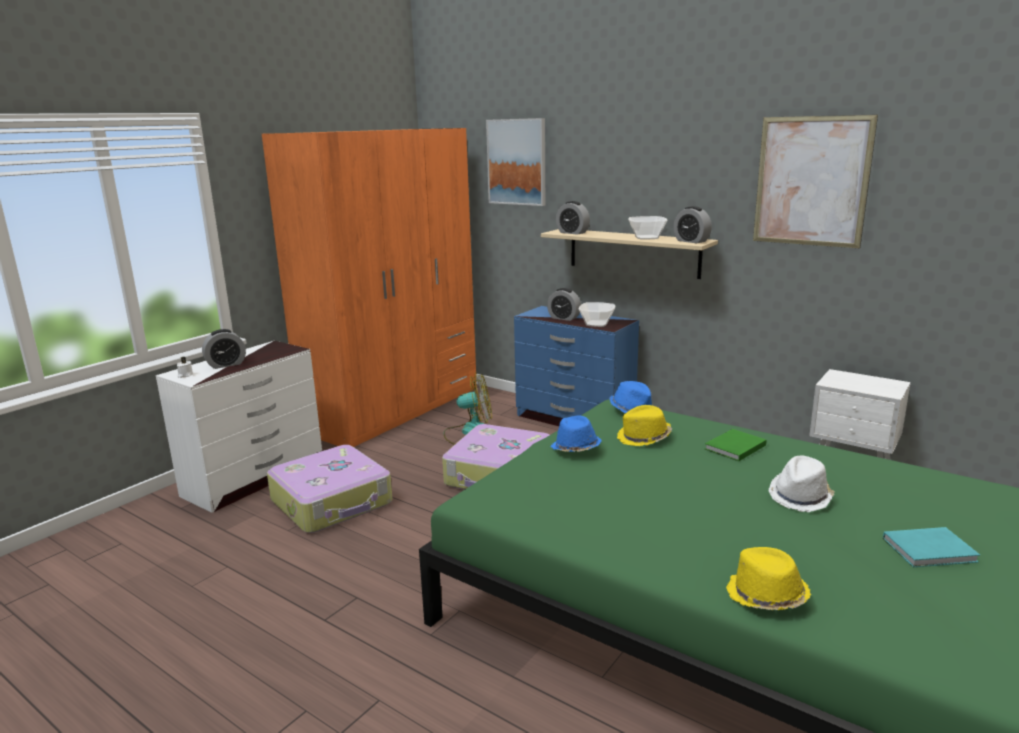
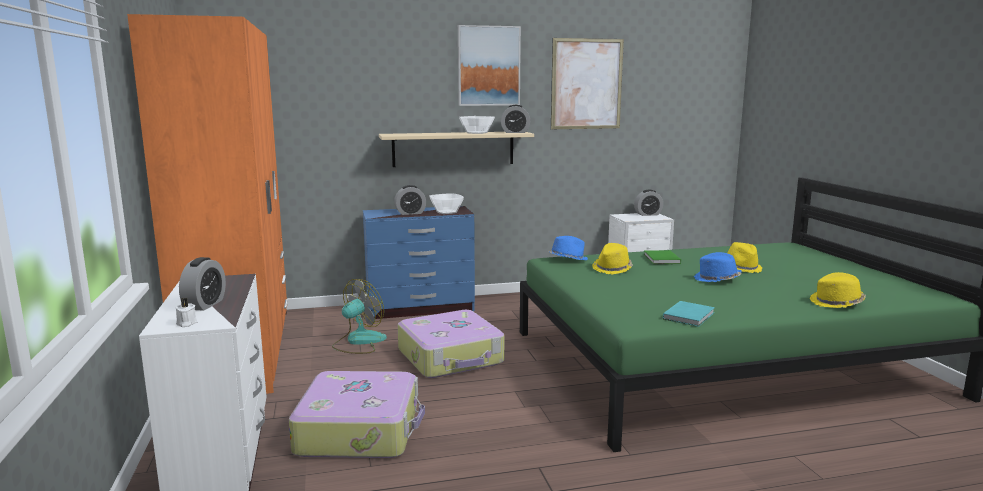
camera: 50 degrees left, 5 degrees down
picture [486,118,545,206] -> picture moved to [458,25,521,106]
blue hat [551,415,602,452] -> blue hat moved to [694,252,742,282]
alarm clock [556,201,590,235] -> alarm clock moved to [634,190,663,216]
white hat [768,456,835,512] -> yellow hat [727,242,763,273]
turquoise book [883,527,980,567] -> turquoise book moved to [663,301,715,327]

